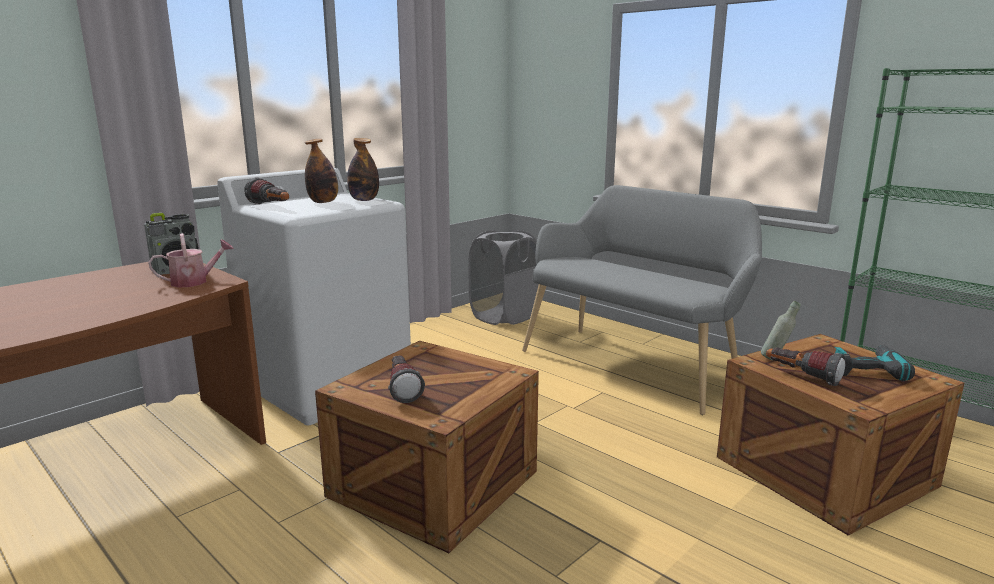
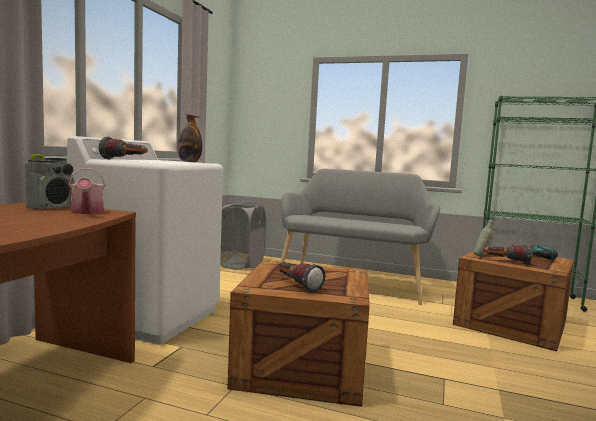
camera: 25 degrees left, 10 degrees down
watering can [148,233,234,288] -> watering can turned 120 degrees clockwise [68,168,105,214]
bottle [305,139,338,203] -> none

